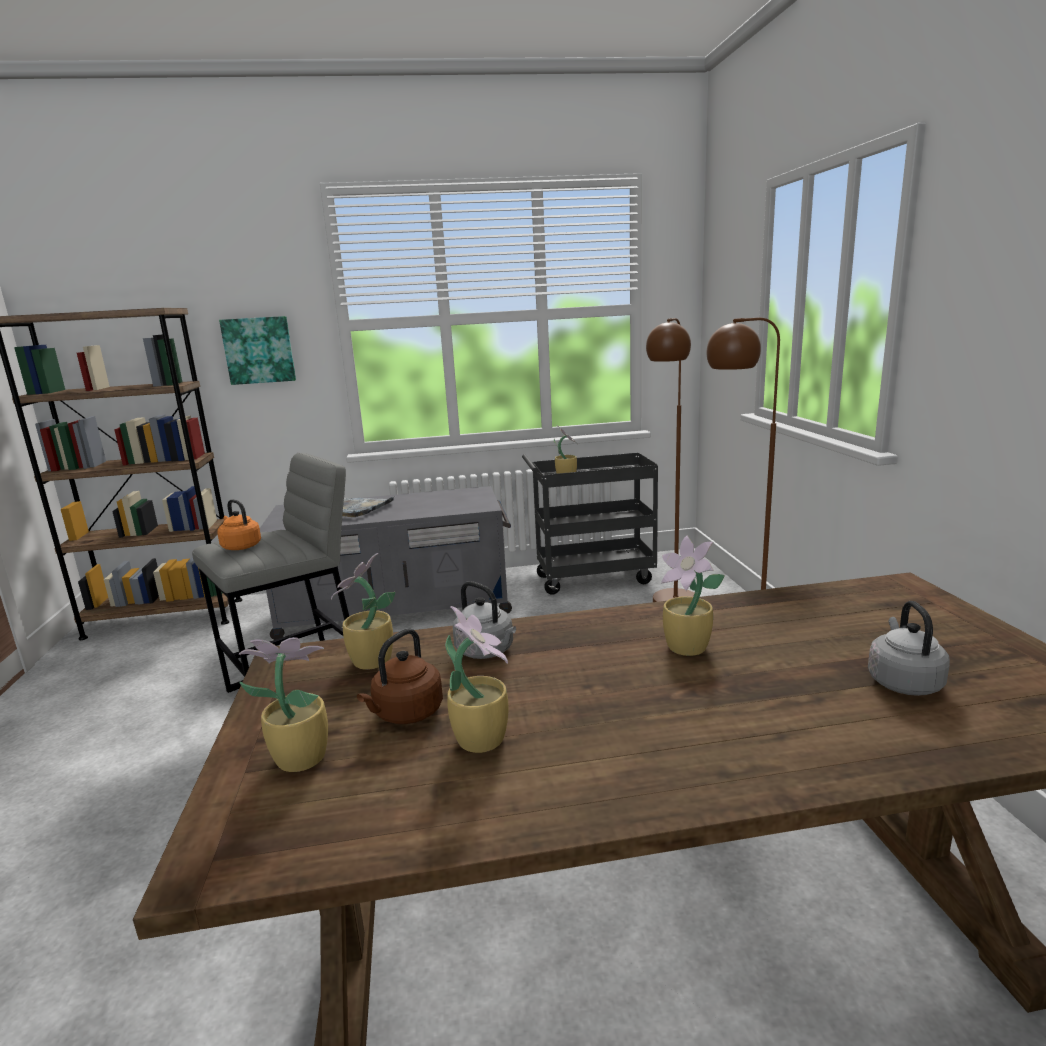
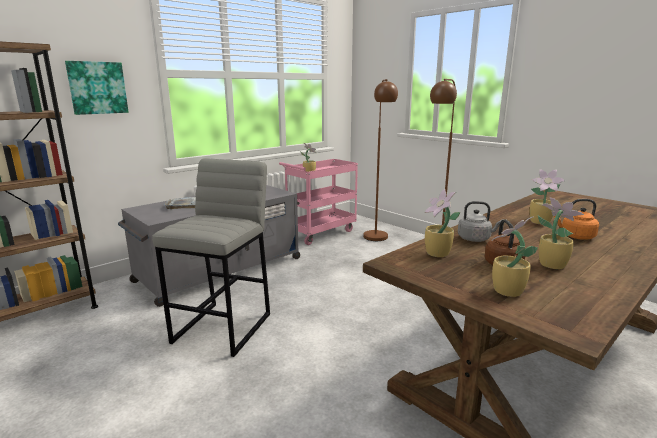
camera: 35 degrees left, 0 degrees up
orange kettle [217,499,261,550] -> orange kettle moved to [554,199,599,239]
grey cart [522,453,658,595] -> pink cart [279,159,358,245]
grey kettle [868,601,950,696] -> none

